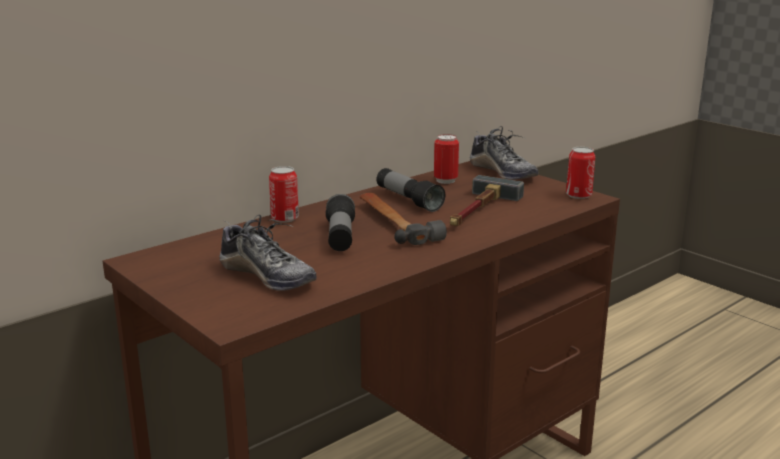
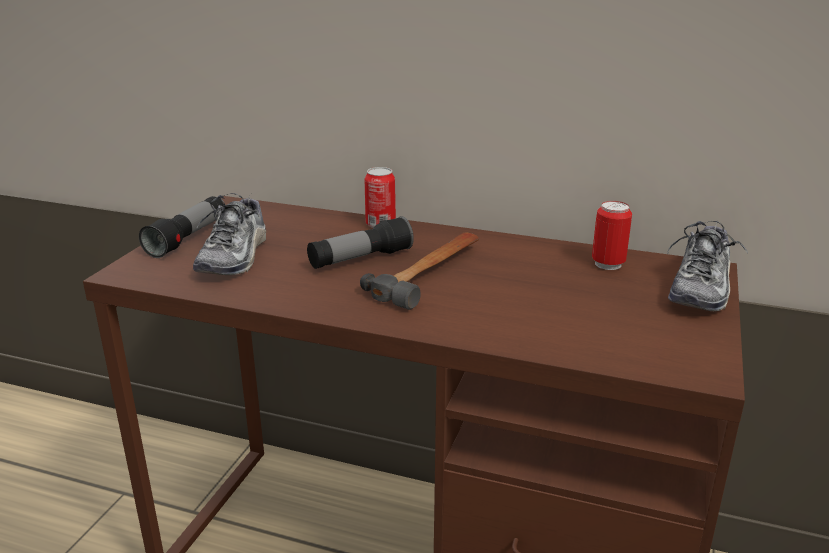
camera: 60 degrees right, 5 degrees up
flashlight [376,168,445,212] -> flashlight moved to [139,196,224,258]
hammer [450,175,524,226] -> none
can [566,147,595,199] -> none

